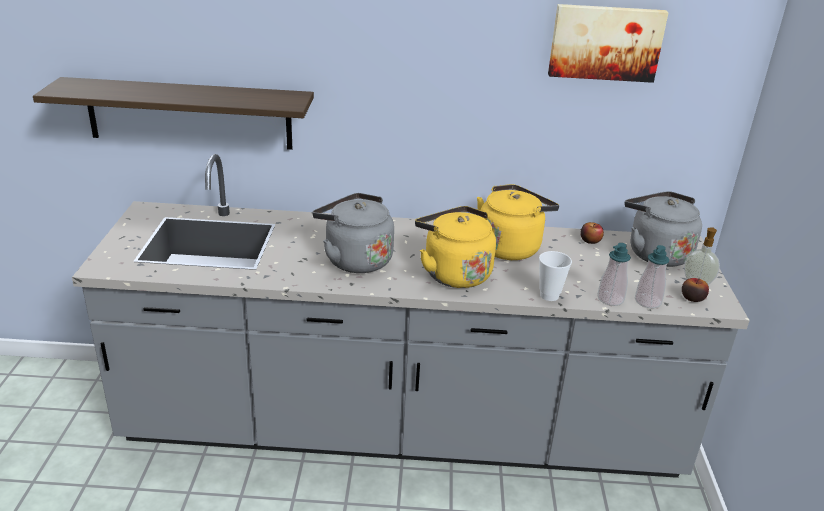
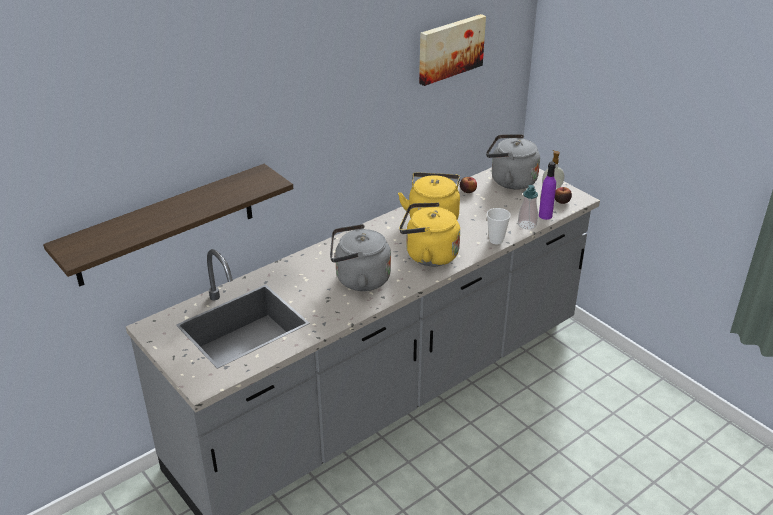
camera: 40 degrees left, 5 degrees up
soap dispenser [635,245,669,308] -> purple bottle [539,162,556,220]

